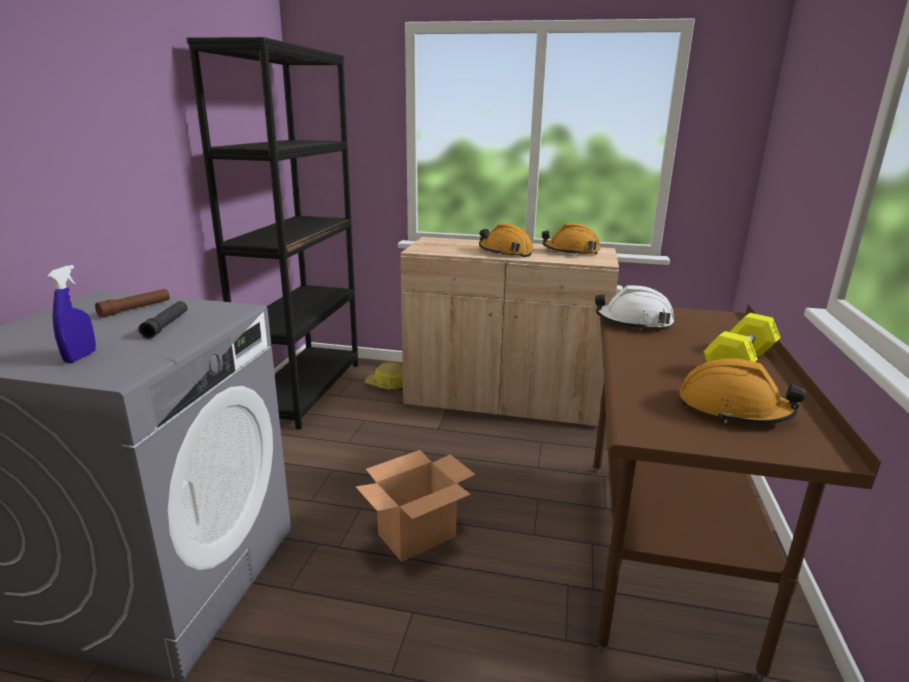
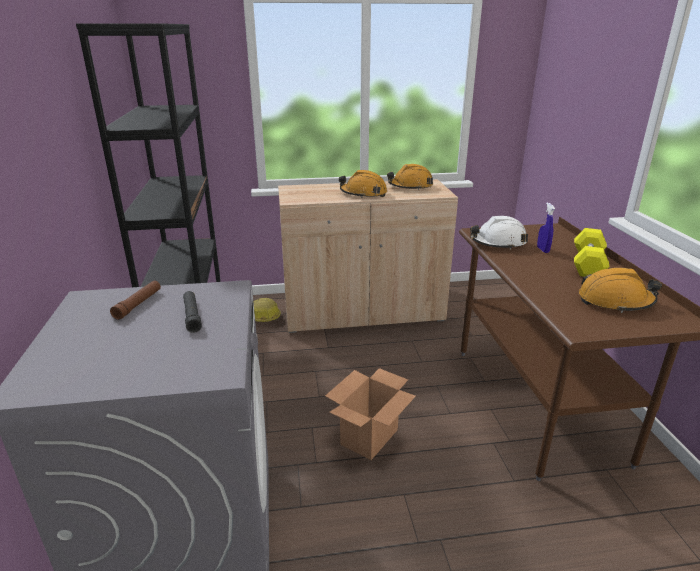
camera: 20 degrees left, 5 degrees up
blue spray bottle [47,265,96,363] -> blue spray bottle moved to [537,202,555,253]

